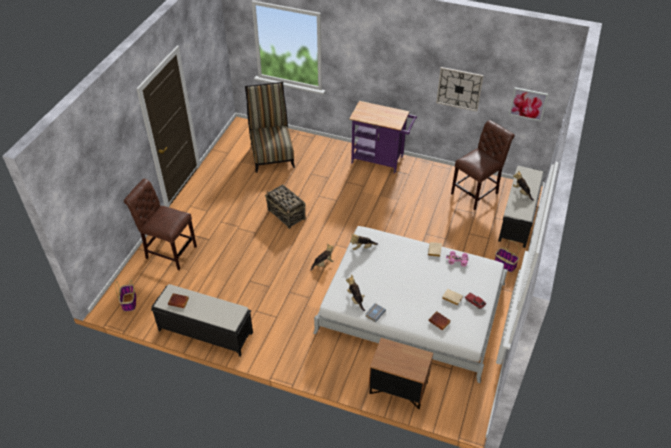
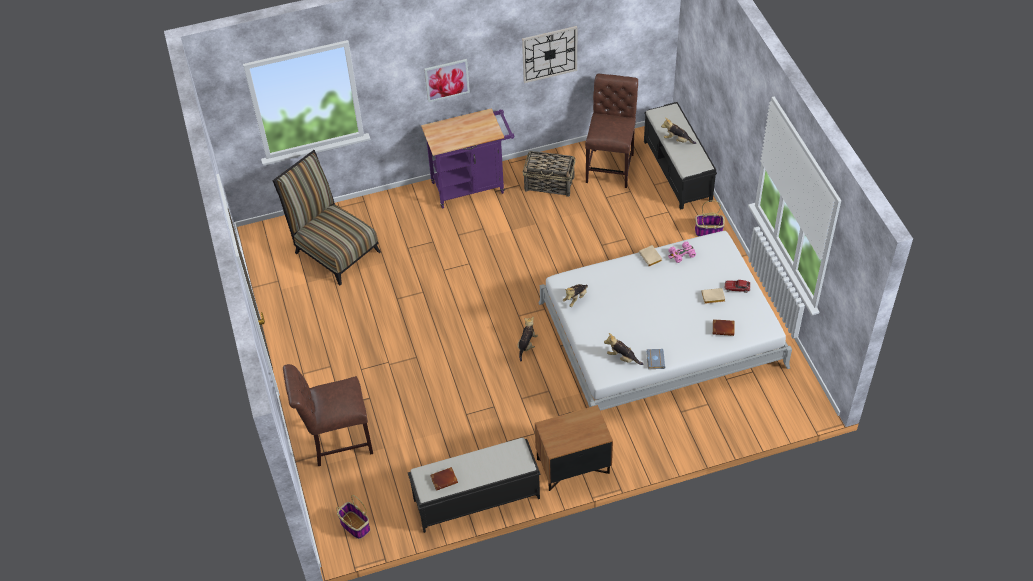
camera: 35 degrees left, 5 degrees up
basket [265,184,306,229] -> basket moved to [523,151,575,197]
brown nightstand [369,338,433,409] -> brown nightstand moved to [535,405,613,491]
picture [509,87,548,121] -> picture moved to [424,59,470,102]

